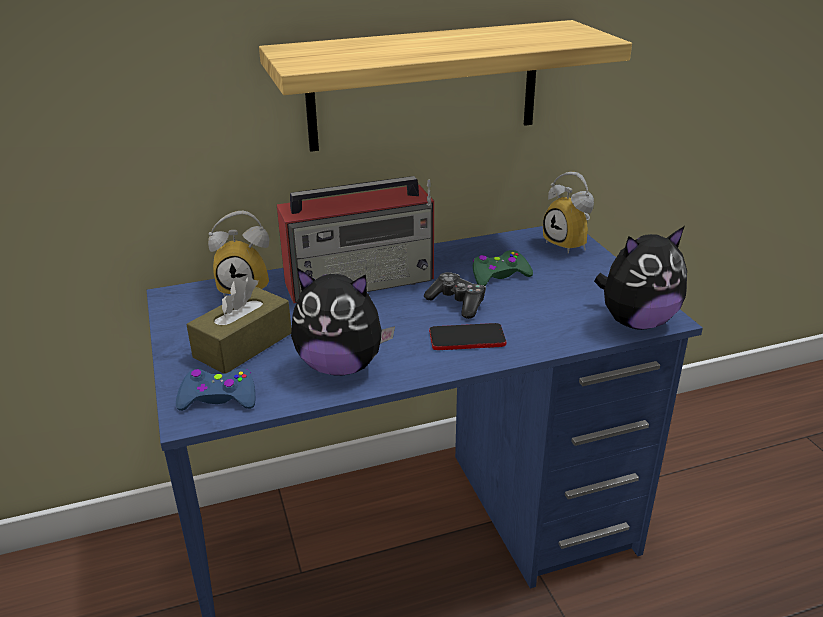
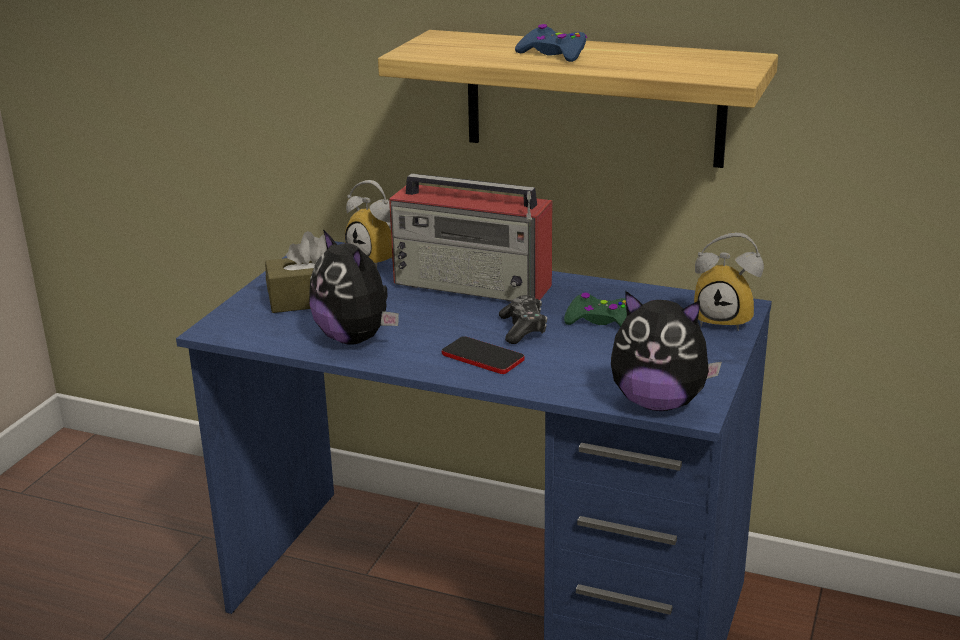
camera: 40 degrees right, 5 degrees down
blue game controller [176,368,255,411] -> blue game controller moved to [515,24,587,62]
alarm clock [543,172,594,254] -> alarm clock turned 75 degrees counterclockwise [694,233,764,331]

